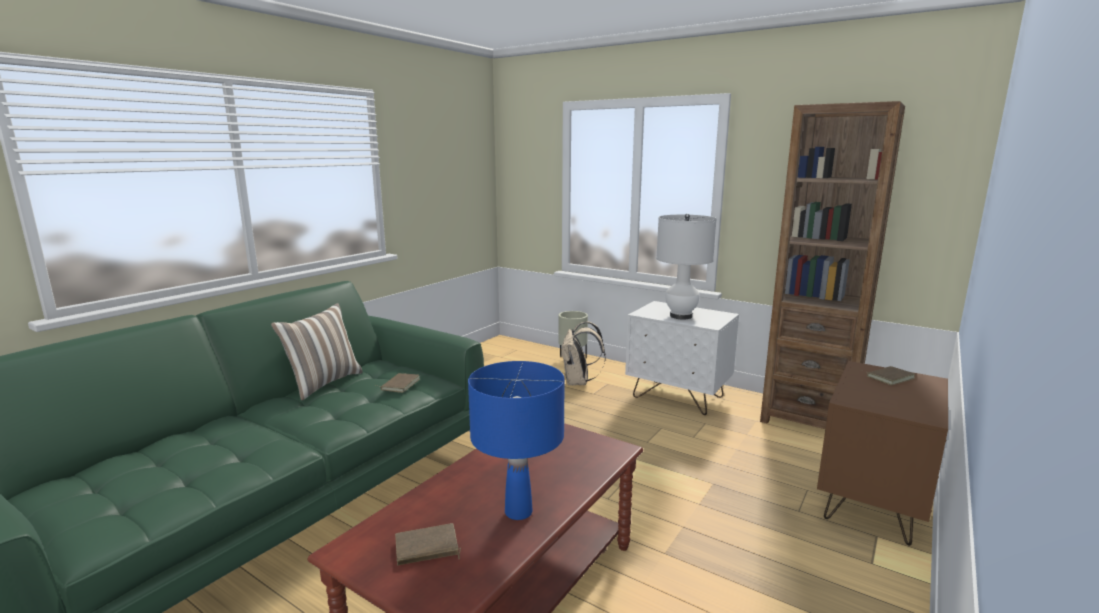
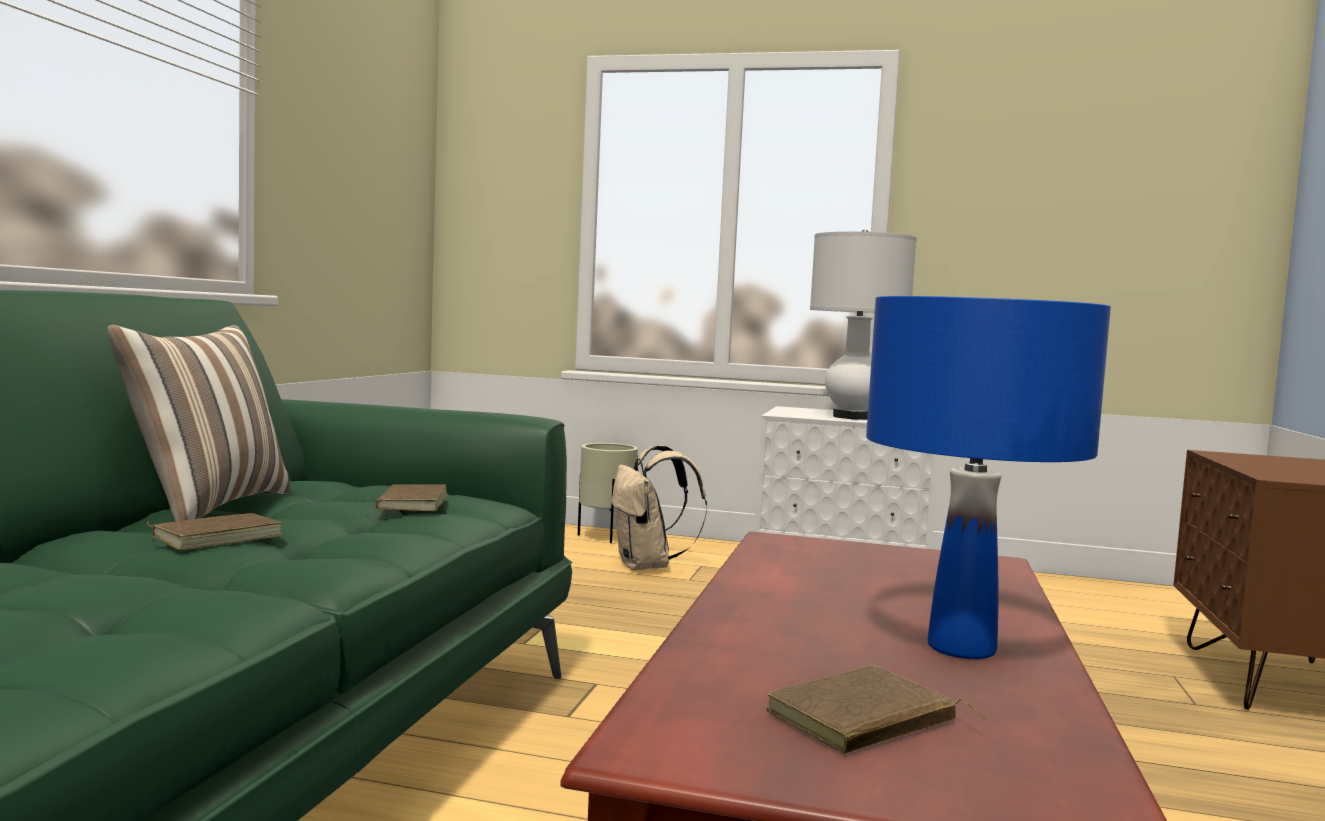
camera: 20 degrees left, 10 degrees down
brown bookcase [760,101,905,429] -> none
brown book [863,366,915,385] -> brown book moved to [145,513,283,550]

